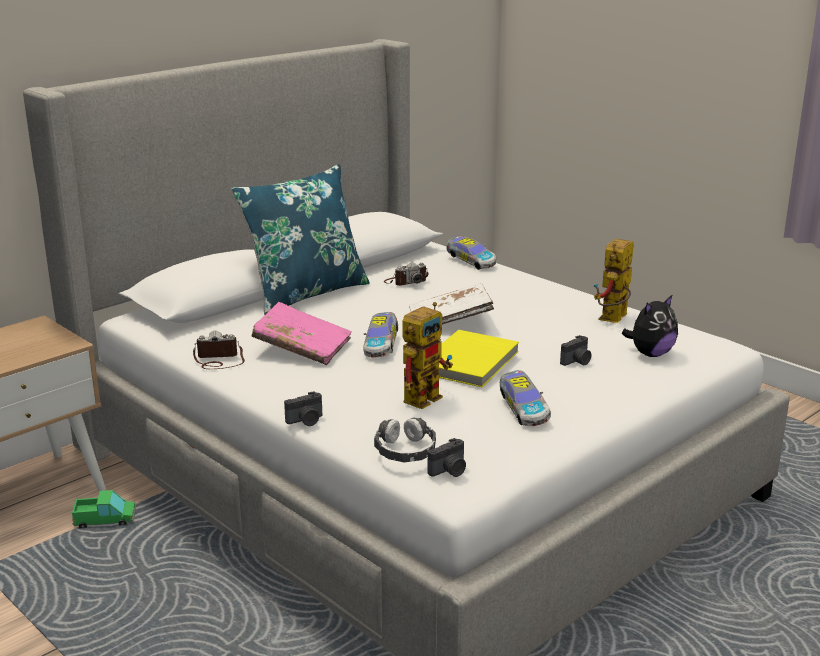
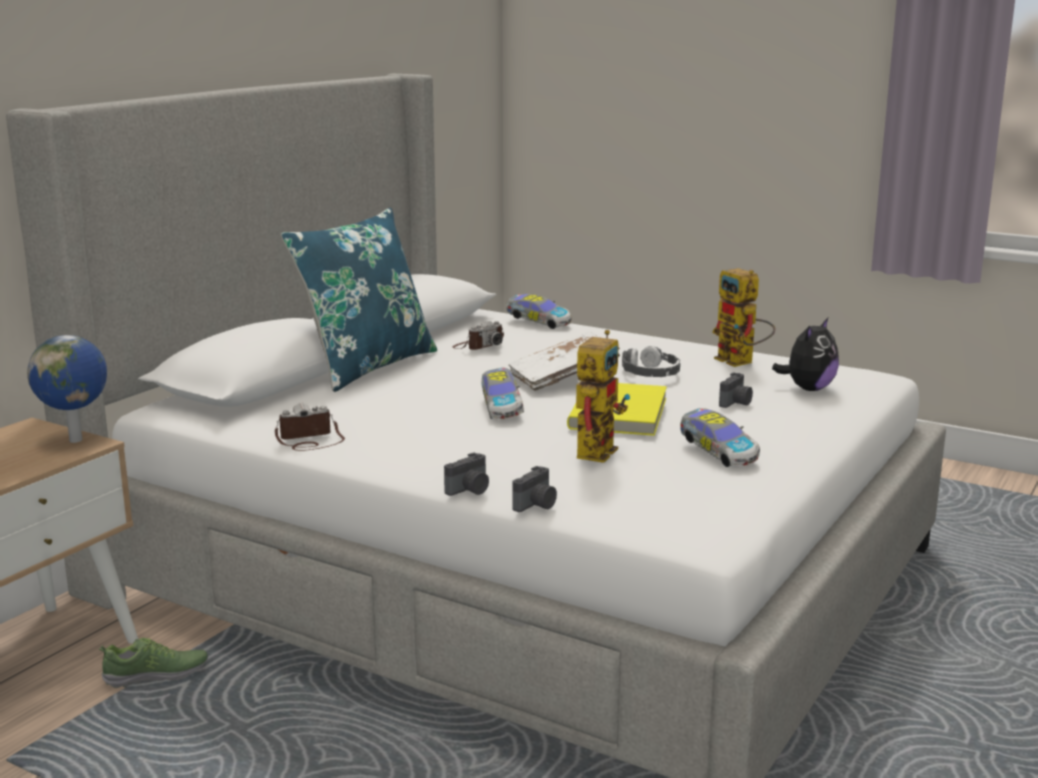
camera: 15 degrees left, 5 degrees down
toy truck [72,490,136,528] -> shoe [99,638,208,688]
pink book [252,302,352,365] -> none
headphones [374,418,436,462] -> headphones moved to [622,346,680,377]
camera [428,438,466,477] -> camera moved to [512,466,557,512]
toy robot [594,238,634,323] -> toy robot turned 45 degrees counterclockwise [712,268,775,367]
none -> globe [27,335,107,443]

